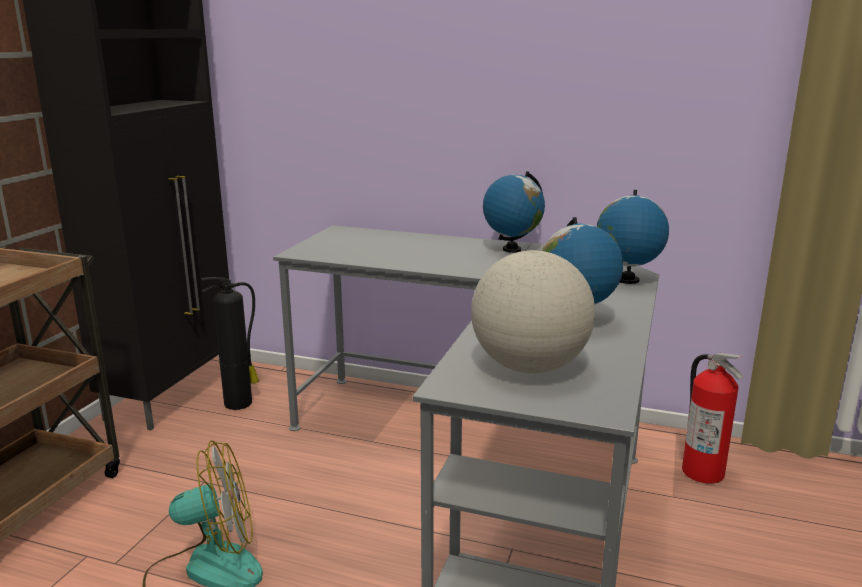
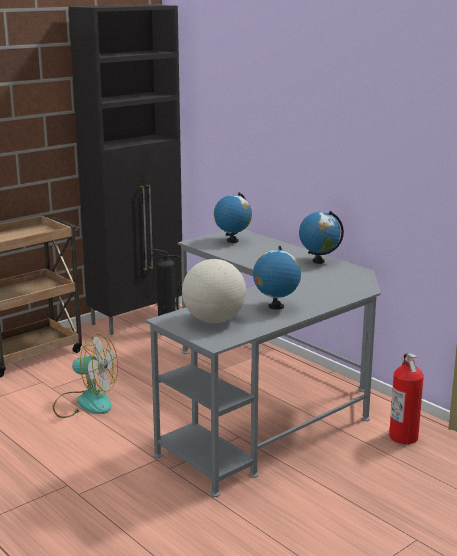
camera: 30 degrees right, 0 degrees up
globe [597,190,669,284] -> globe moved to [214,192,252,243]

